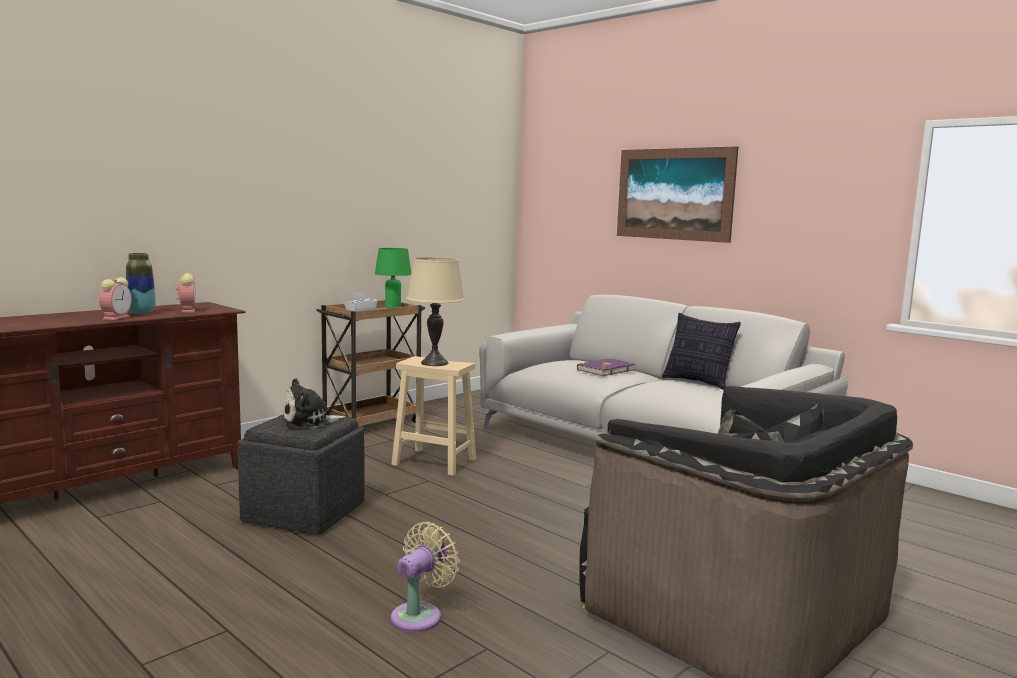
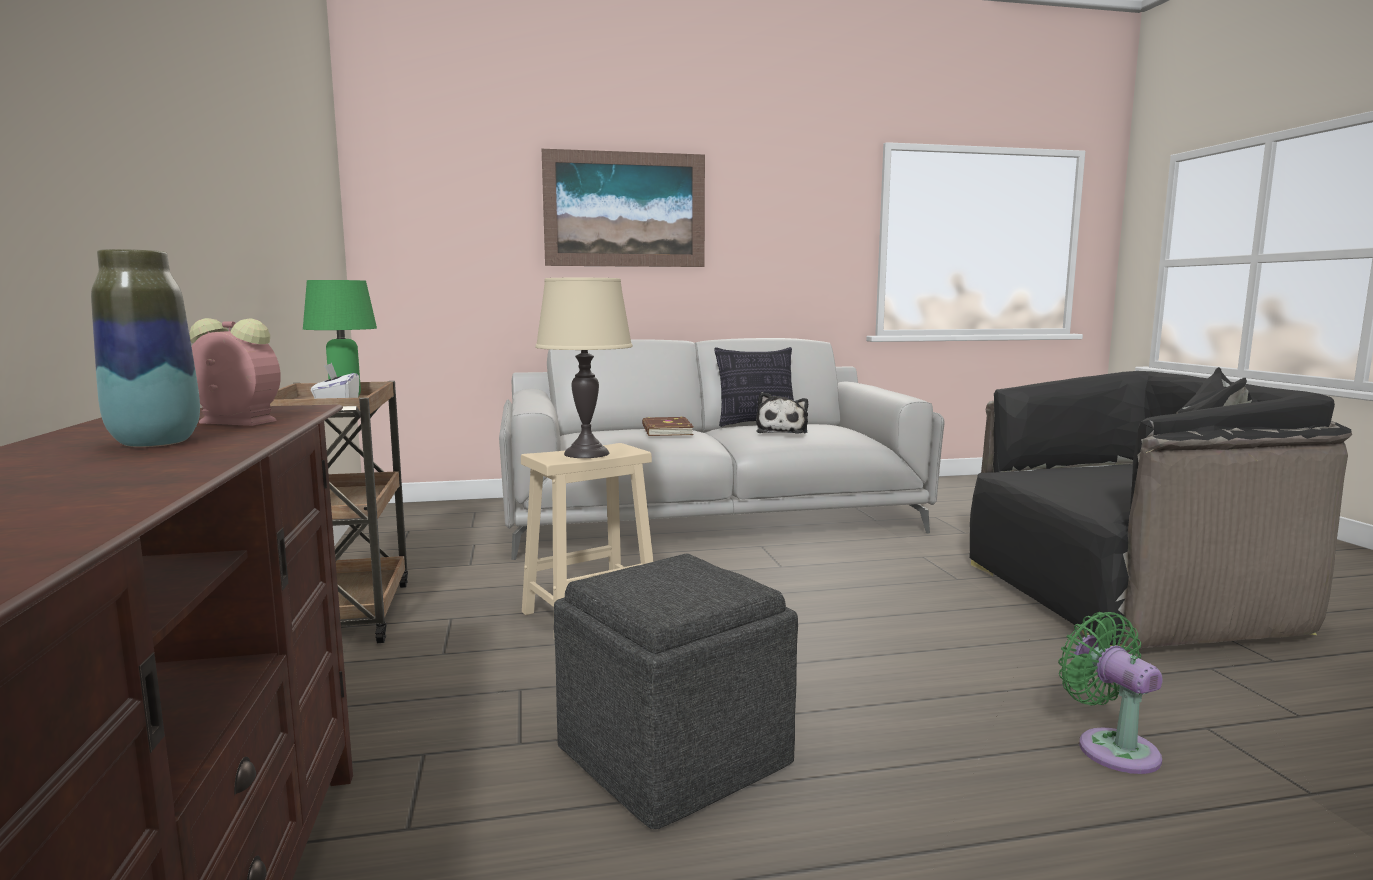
camera: 55 degrees left, 0 degrees up
alarm clock [99,277,132,320] -> none
plush toy [282,378,346,428] -> plush toy moved to [756,392,808,434]
beige fan [391,522,460,632] -> green fan [1058,612,1163,774]
purple book [577,358,635,376] -> brown book [642,416,694,436]

